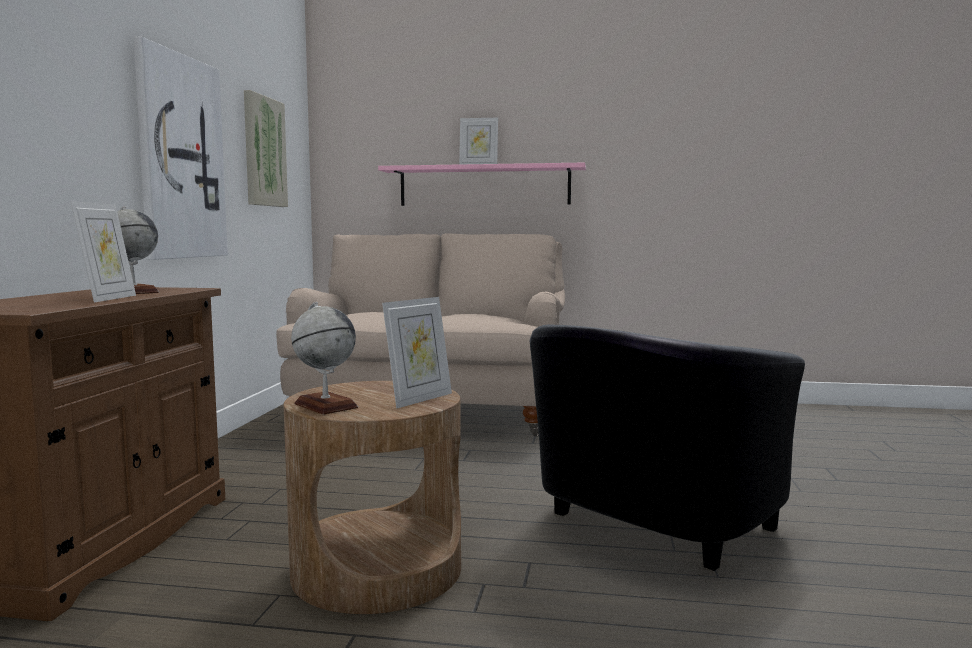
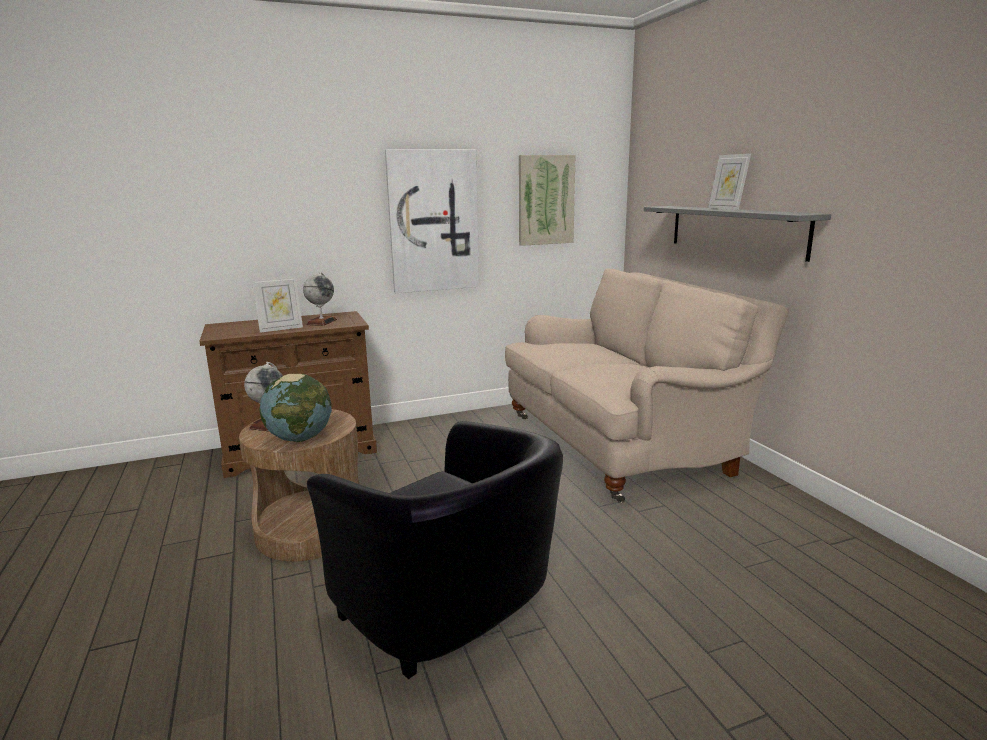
camera: 60 degrees right, 10 degrees up
pink shelf [378,163,586,206] -> grey shelf [644,206,831,262]
picture frame [382,297,452,409] -> globe [259,374,332,442]
black armchair [530,324,805,571] -> black armchair turned 150 degrees counterclockwise [307,421,563,679]

